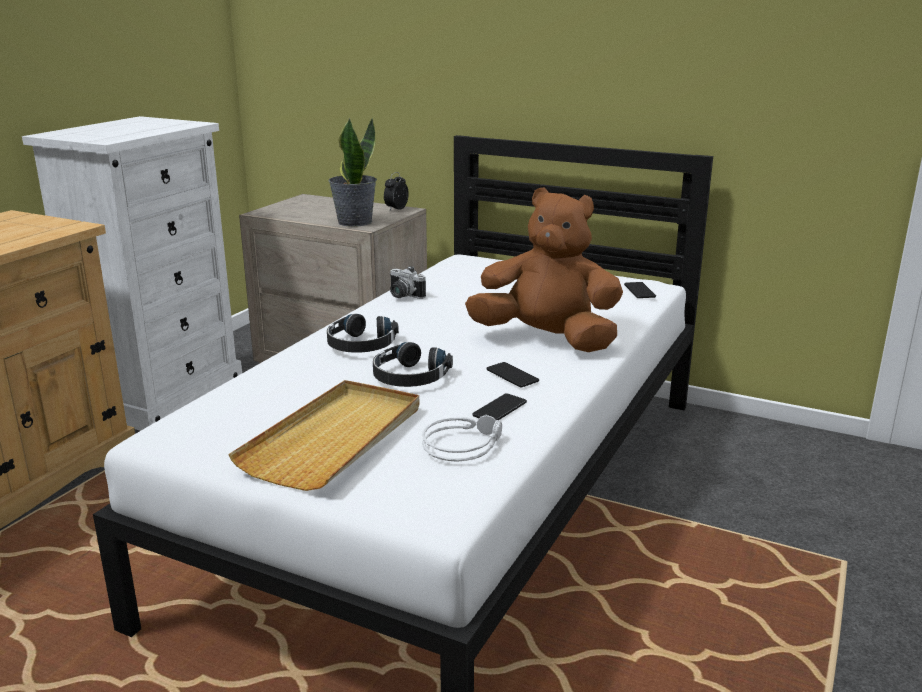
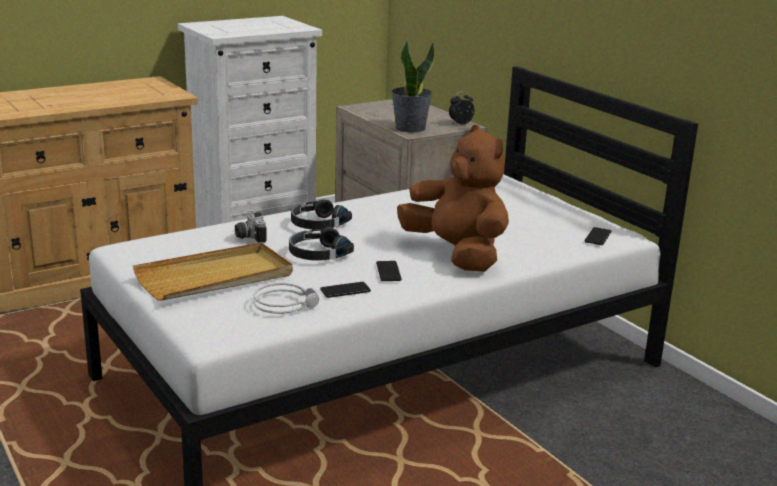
camera: 30 degrees right, 0 degrees up
camera [389,266,426,299] -> camera moved to [235,210,267,243]

